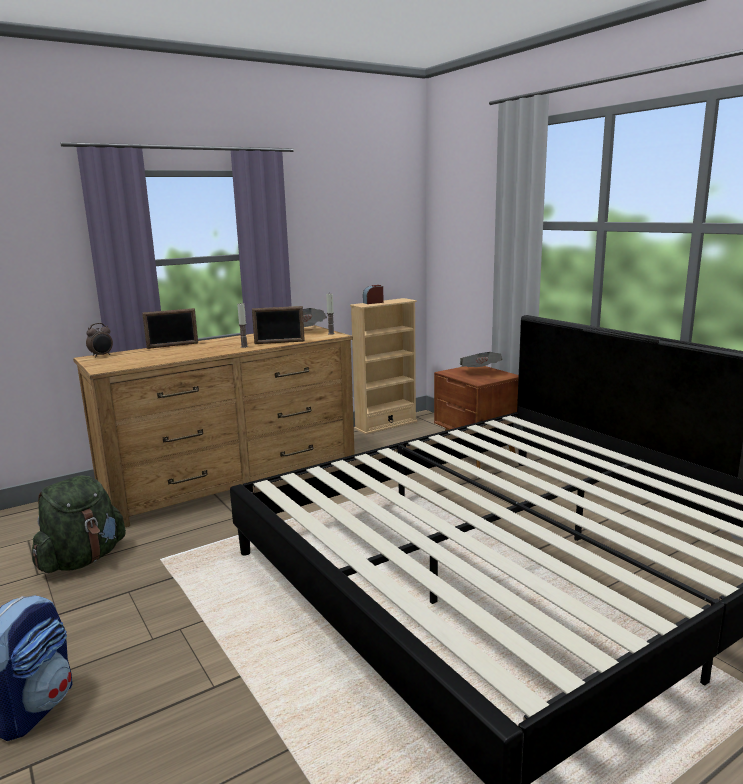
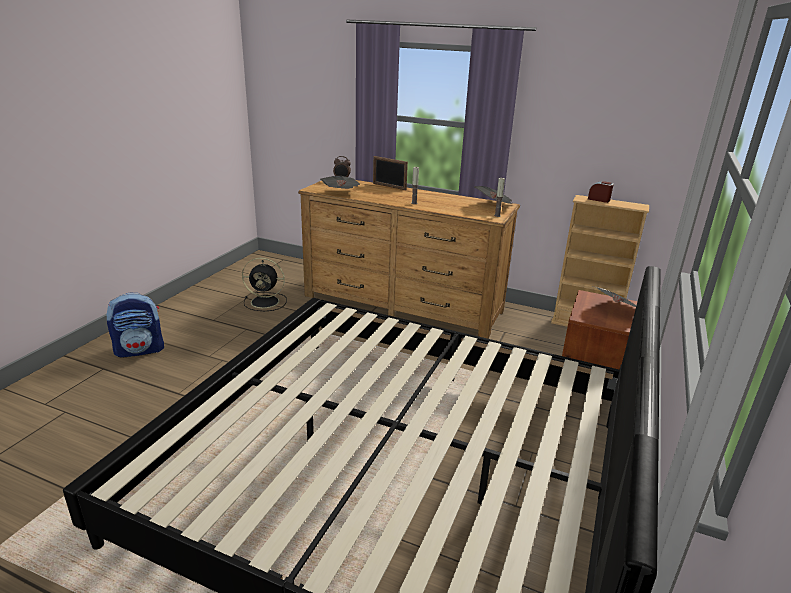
camera: 55 degrees right, 10 degrees up
green backpack [32,475,126,573] -> black fan [242,258,287,311]
picture frame [252,306,305,344] -> none
none -> newspaper [320,176,360,189]

